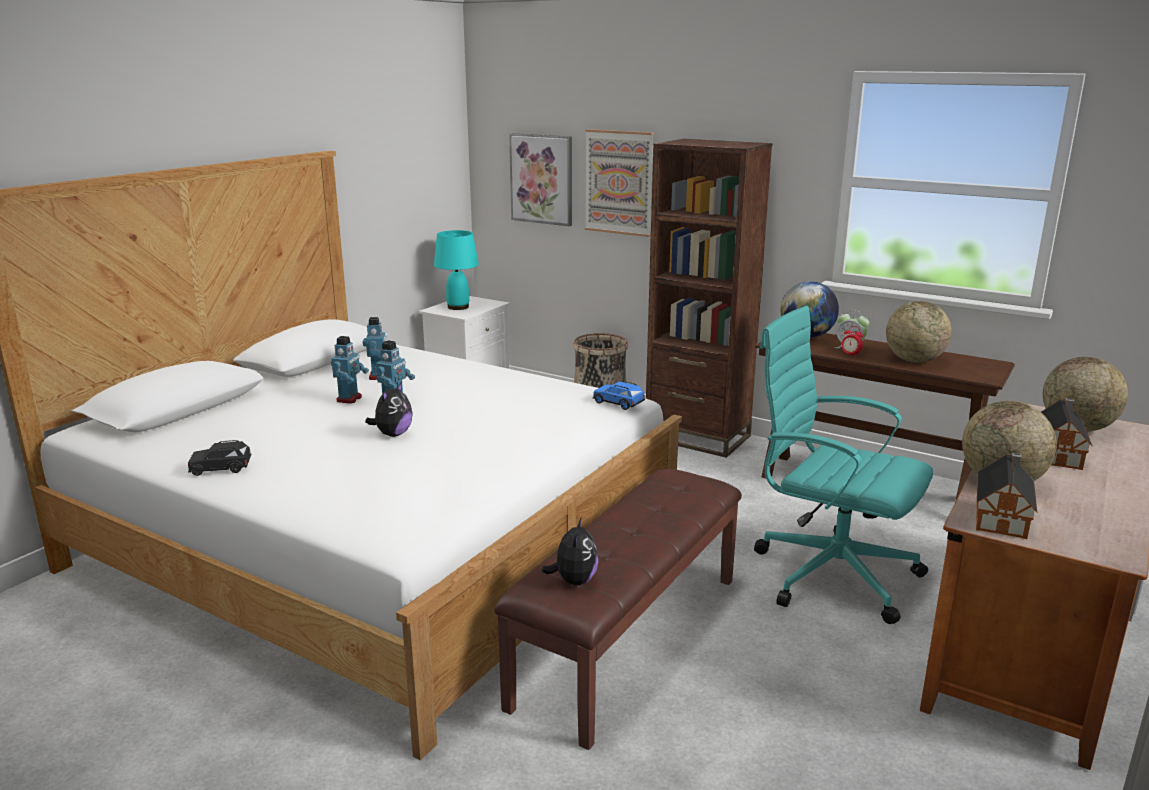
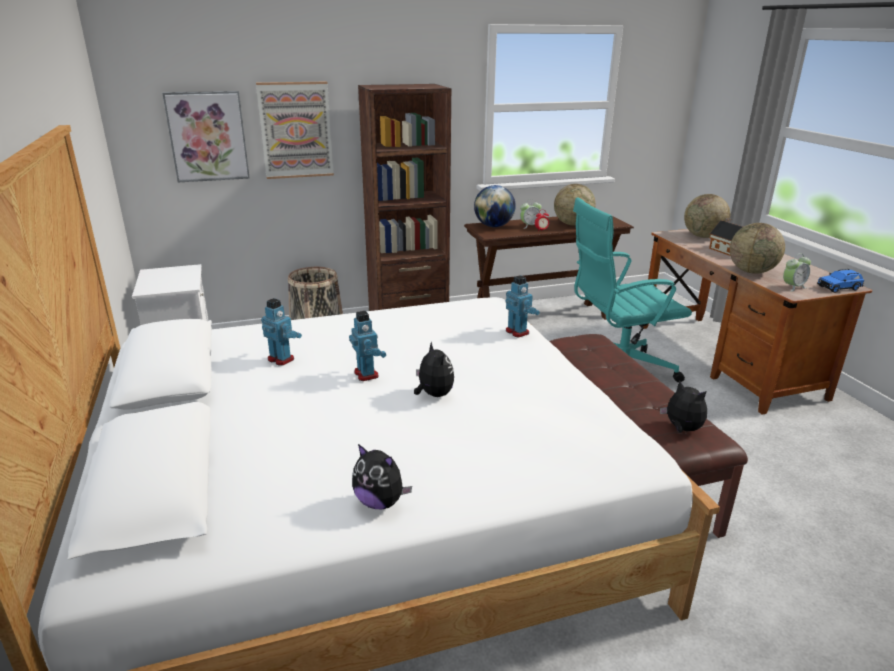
camera: 50 degrees left, 5 degrees up
black toy car [188,440,251,476] -> plush toy [352,444,412,509]
toy robot [331,336,369,404] -> toy robot moved to [506,275,540,338]
turquoise table lamp [434,230,479,310] -> none
blue toy car [593,381,645,410] -> blue toy car moved to [817,269,864,293]
toy house [976,453,1037,539] -> alarm clock [783,253,811,292]

